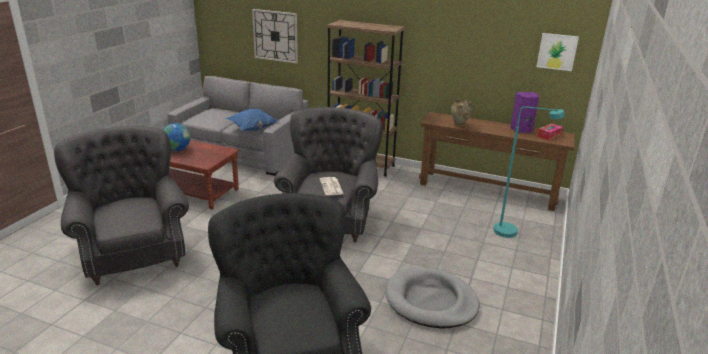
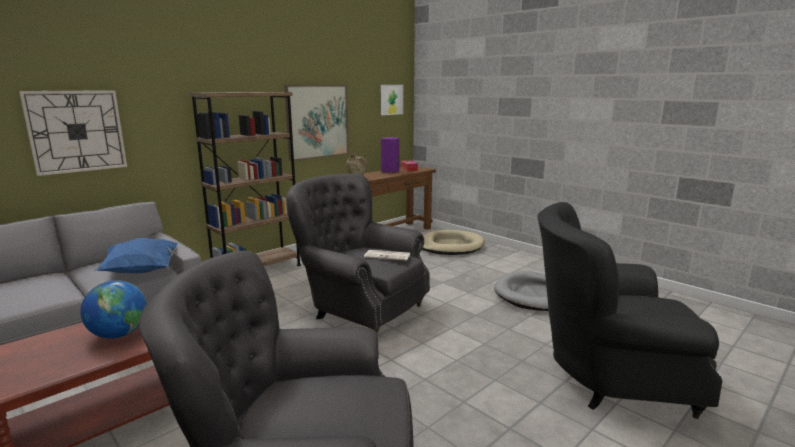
camera: 65 degrees left, 10 degrees down
turquoise floor lamp [493,107,564,238] -> beige dog bed [422,230,484,255]
none -> picture [284,85,349,161]

